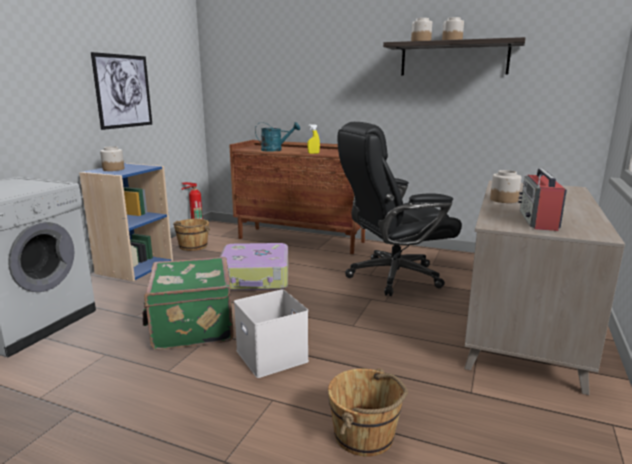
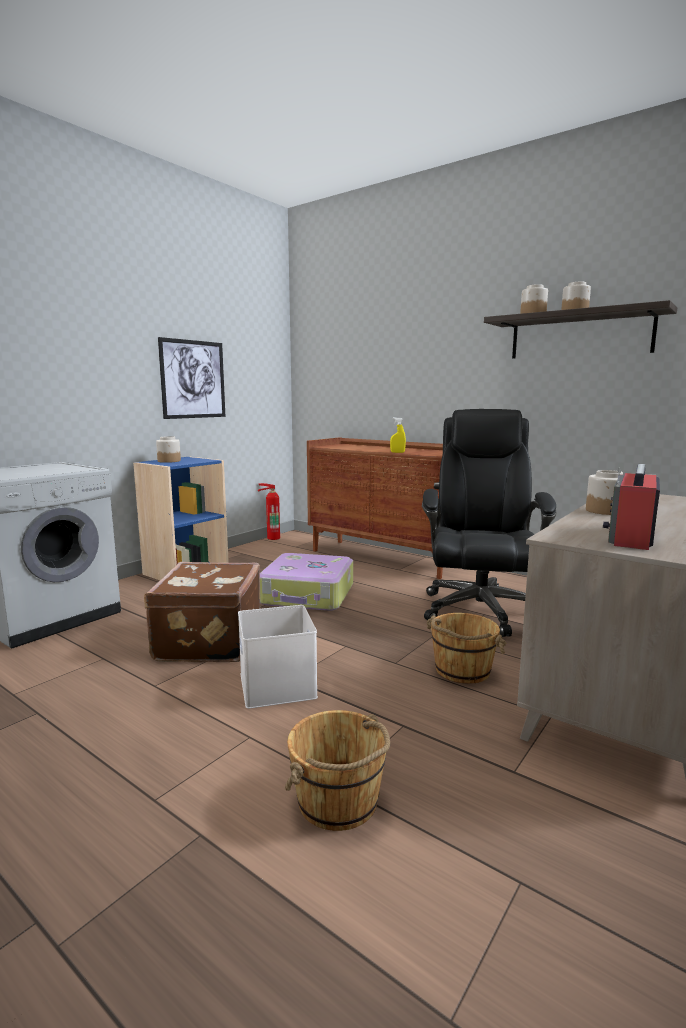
camera: 15 degrees right, 5 degrees down
green suitcase [143,257,234,350] -> brown suitcase [144,562,260,662]
brown bucket [173,219,210,251] -> brown bucket moved to [426,613,506,684]
turquoise watering can [255,122,300,152] -> none
black office chair [338,122,462,296] -> black office chair turned 105 degrees clockwise [422,409,556,637]

